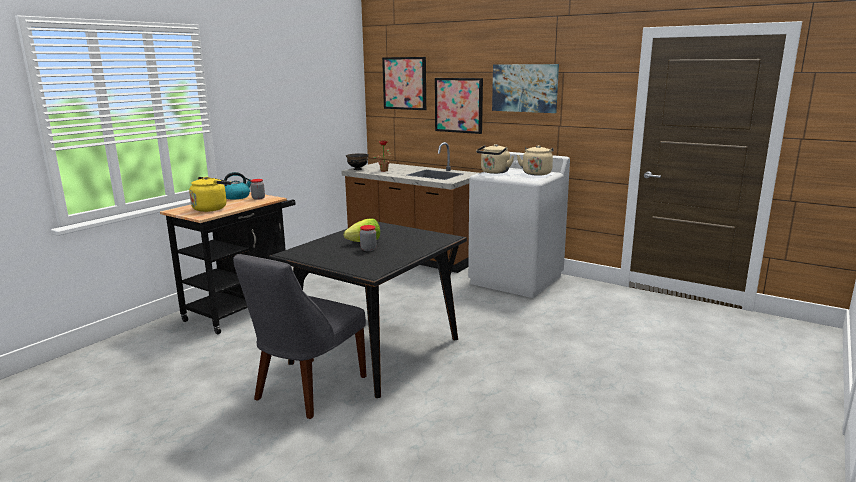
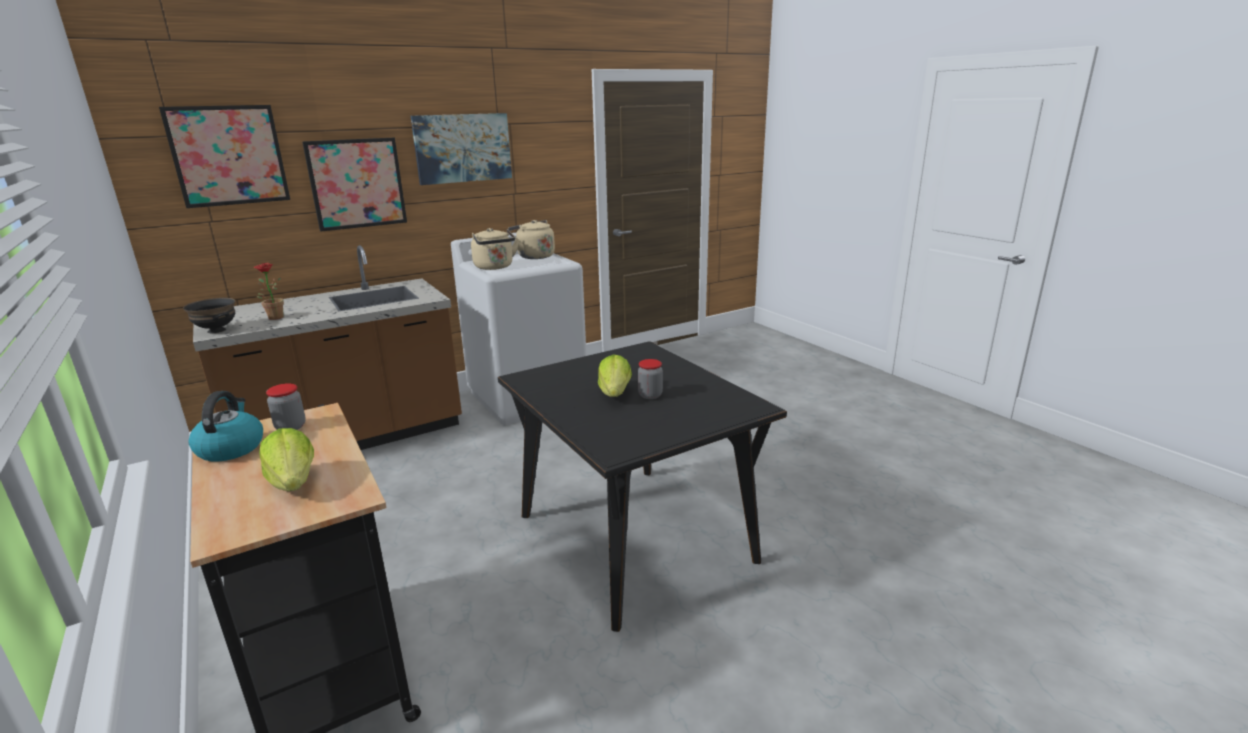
camera: 65 degrees left, 5 degrees up
yellow kettle [189,177,231,212] -> lettuce [259,428,314,491]
grey chair [233,254,366,419] -> none

